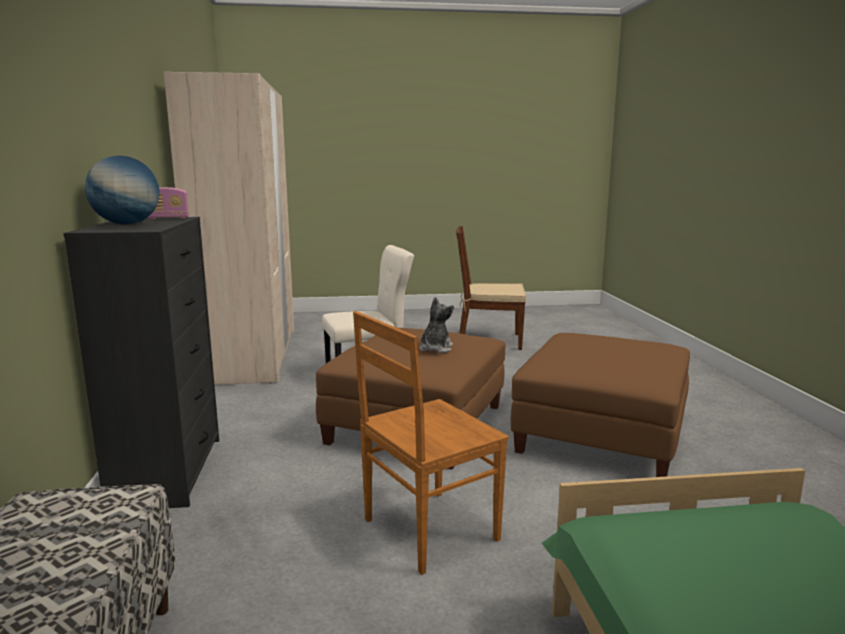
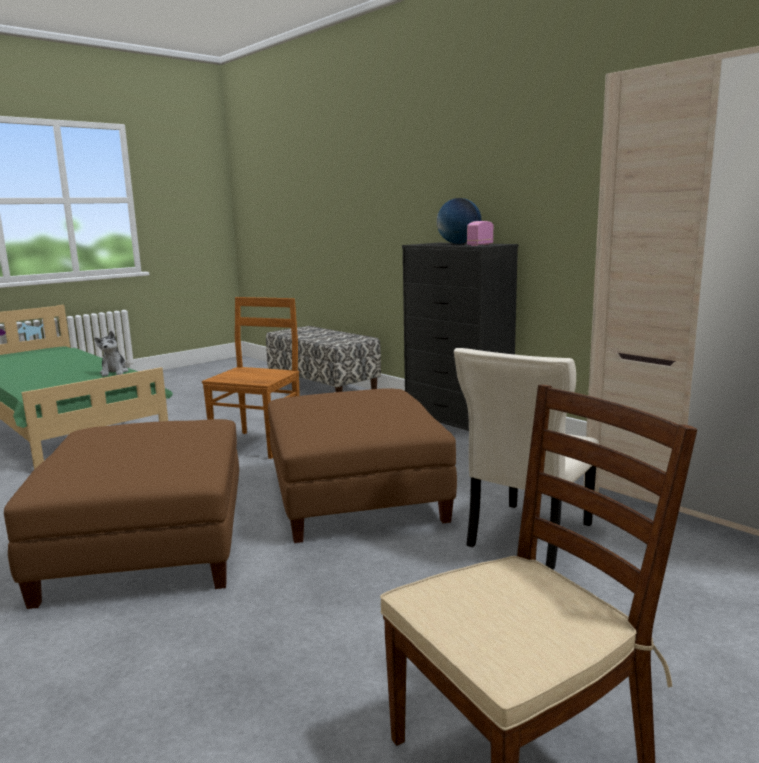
camera: 145 degrees right, 0 degrees up
plush toy [419,297,454,353] -> plush toy moved to [94,331,129,376]

